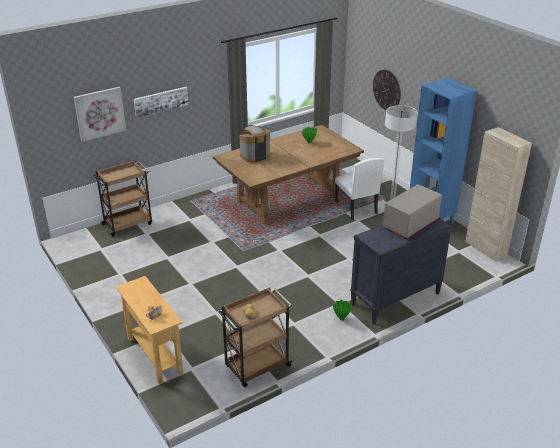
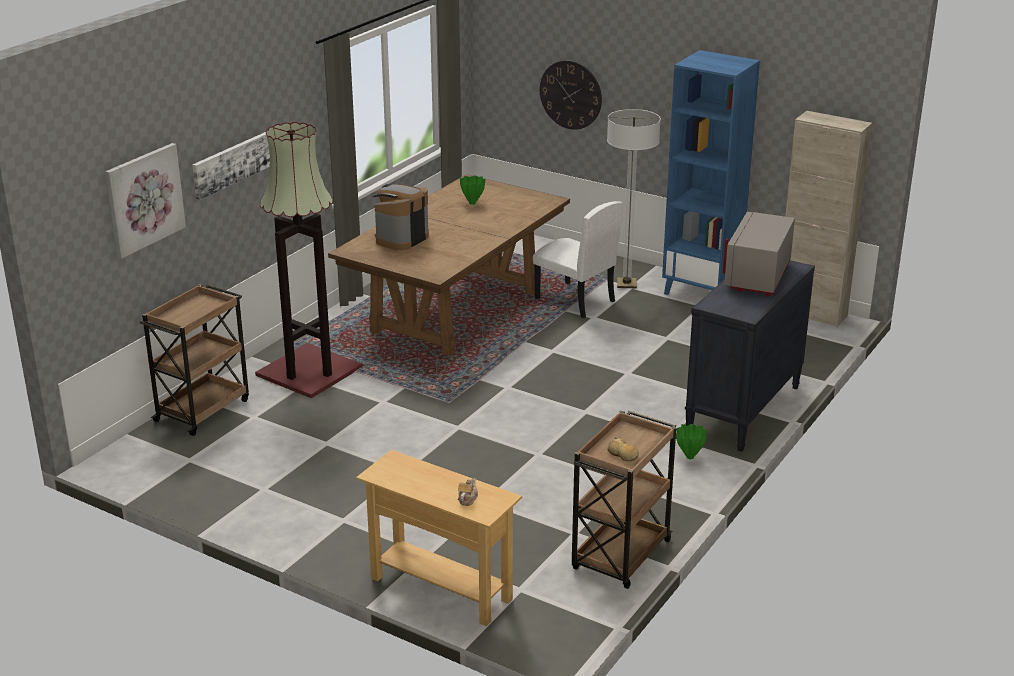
camera: 25 degrees left, 5 degrees down
none -> floor lamp [255,122,362,398]

